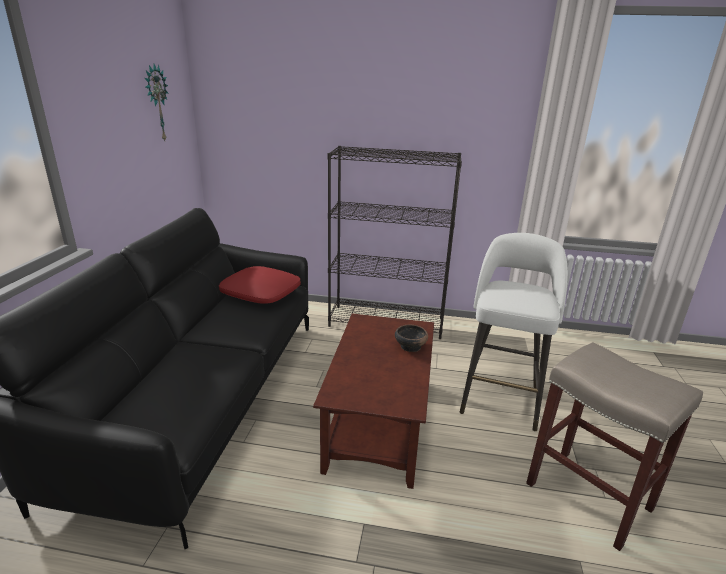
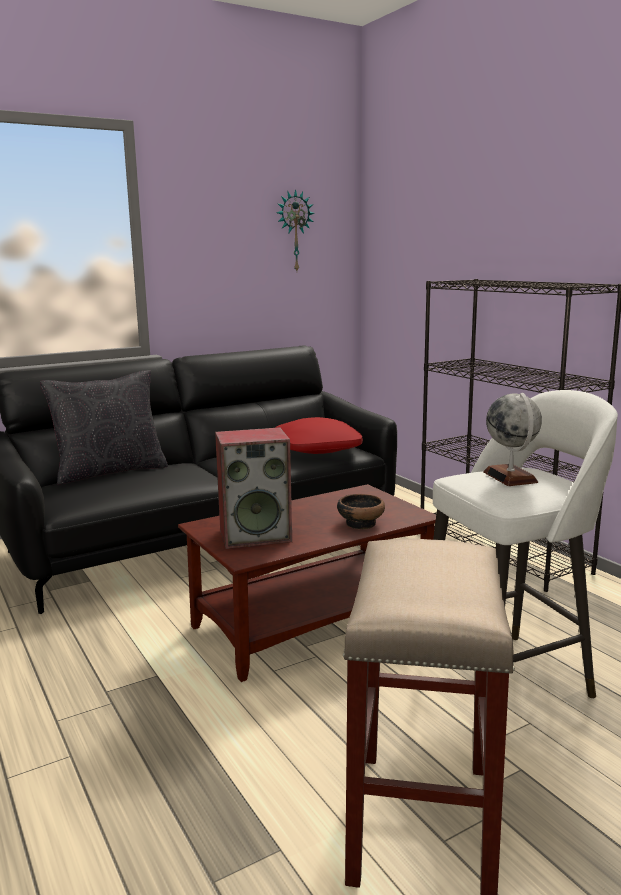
camera: 50 degrees right, 10 degrees down
none -> black pillow [40,370,168,485]
none -> speaker [215,427,292,549]
none -> globe [483,393,542,486]

